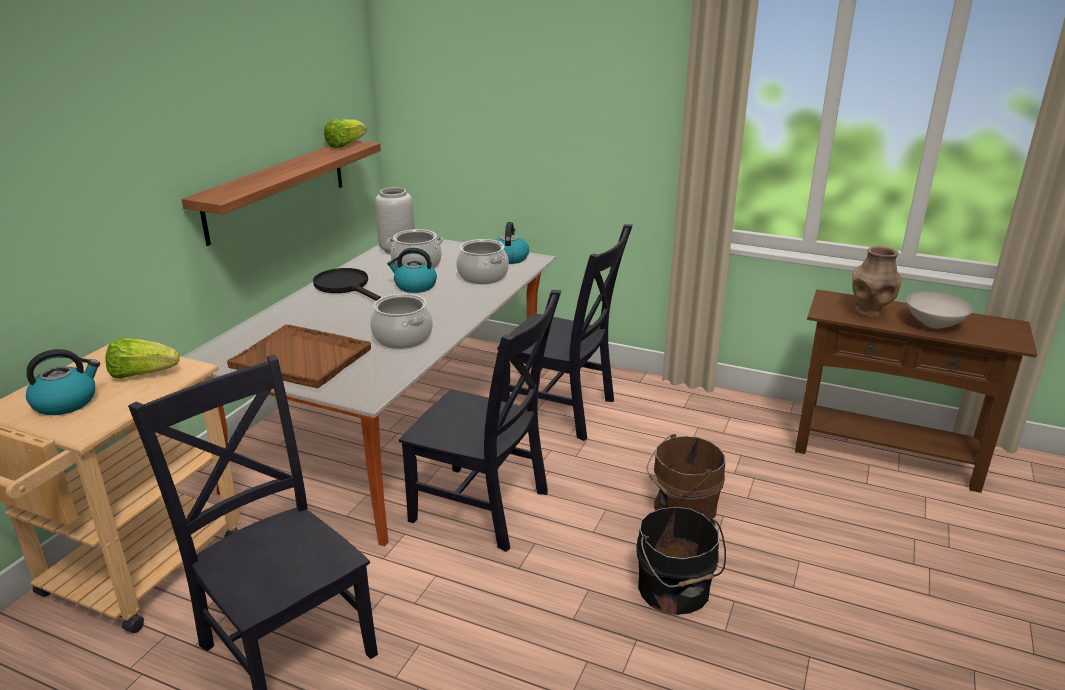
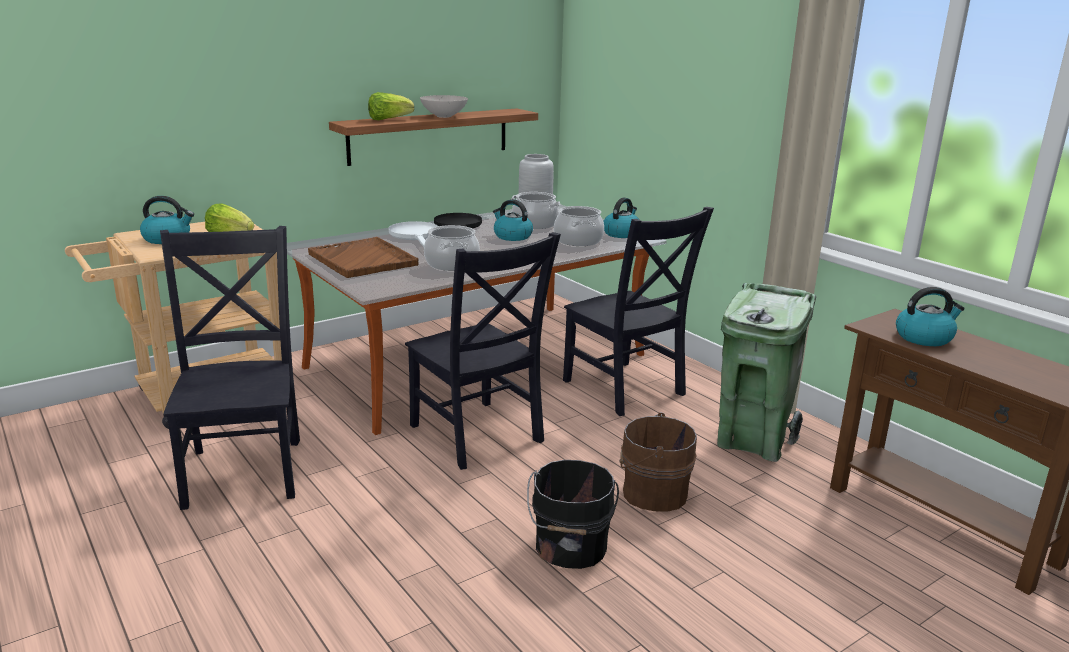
camera: 30 degrees right, 5 degrees down
lettuce [324,119,367,148] -> lettuce moved to [368,92,414,120]
brown vase [852,246,901,318] -> kettle [896,287,965,346]
white bowl [906,292,973,329] -> white bowl moved to [420,95,468,118]
none -> white frying pan [389,221,438,247]
none -> green trash can [717,283,816,462]

